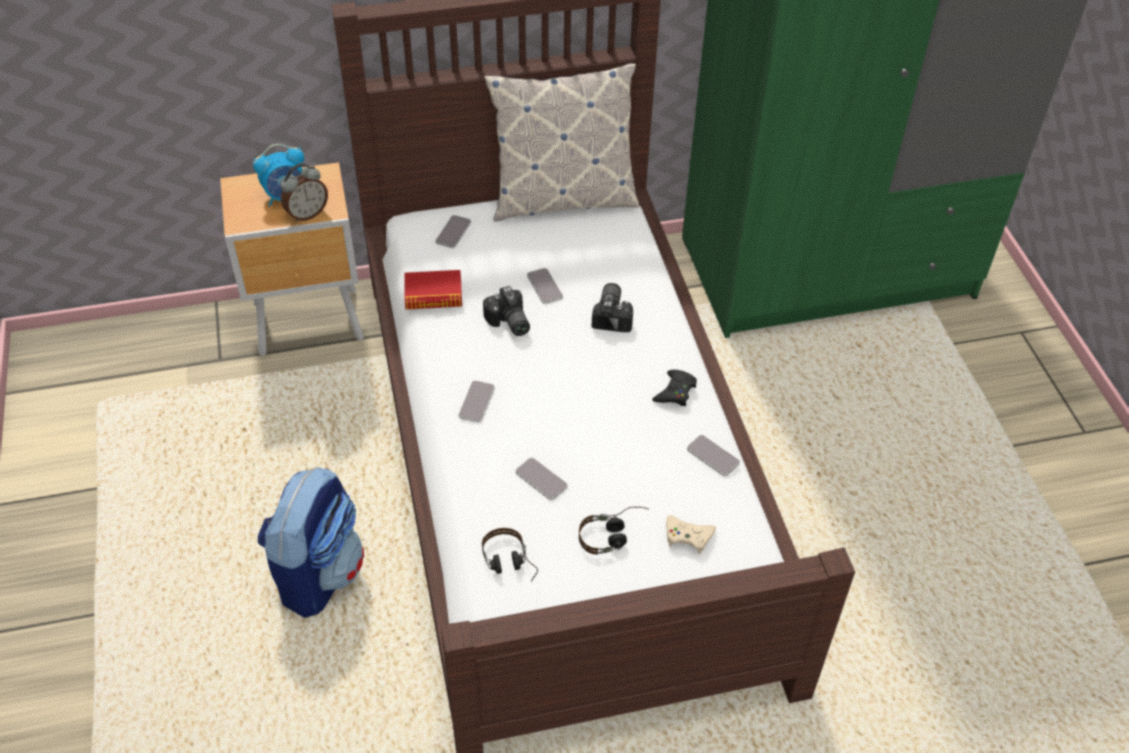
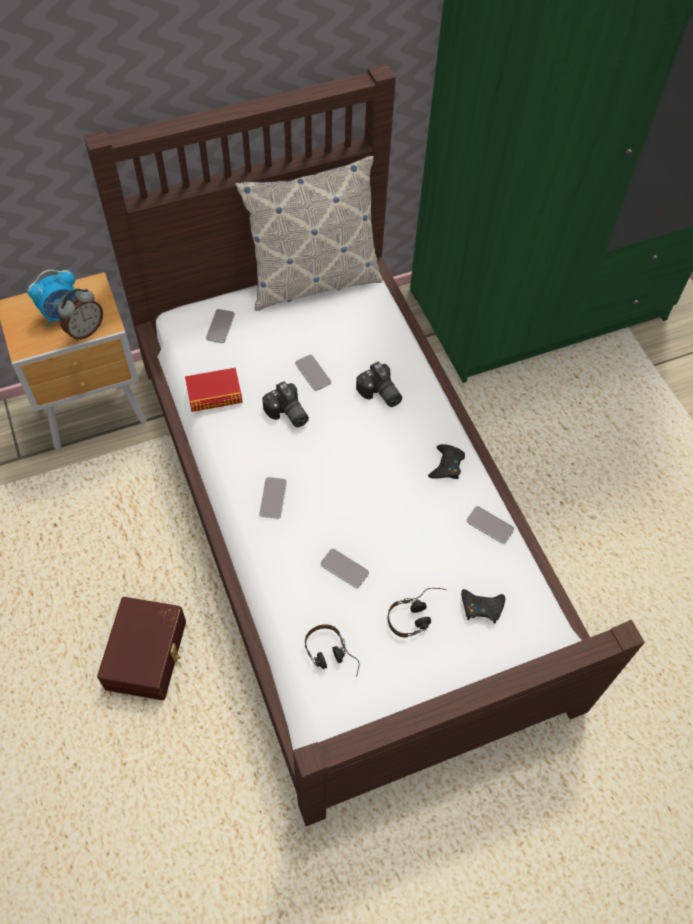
camera: 10 degrees left, 10 degrees up
backpack [257,467,364,618] -> brown storage box [97,597,186,700]
camera [592,283,633,332] -> camera turned 150 degrees clockwise [356,362,402,407]
beige game controller [666,515,716,554] -> black game controller [461,589,505,623]

